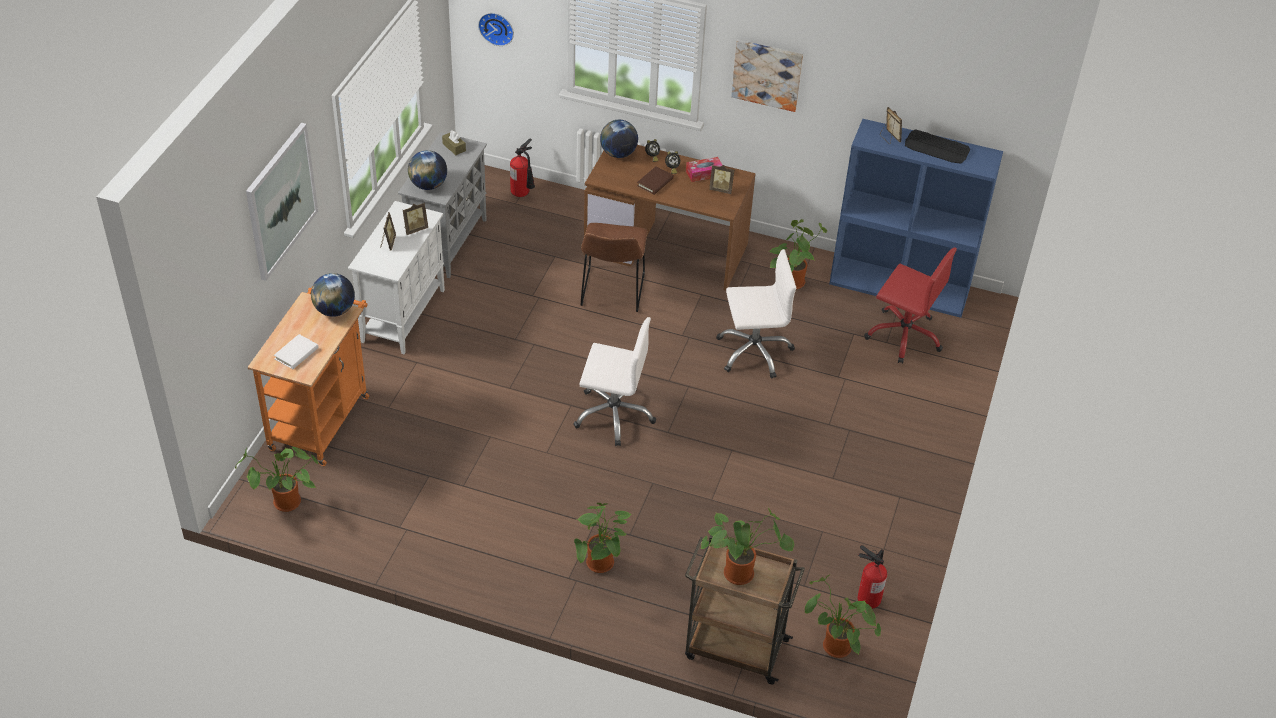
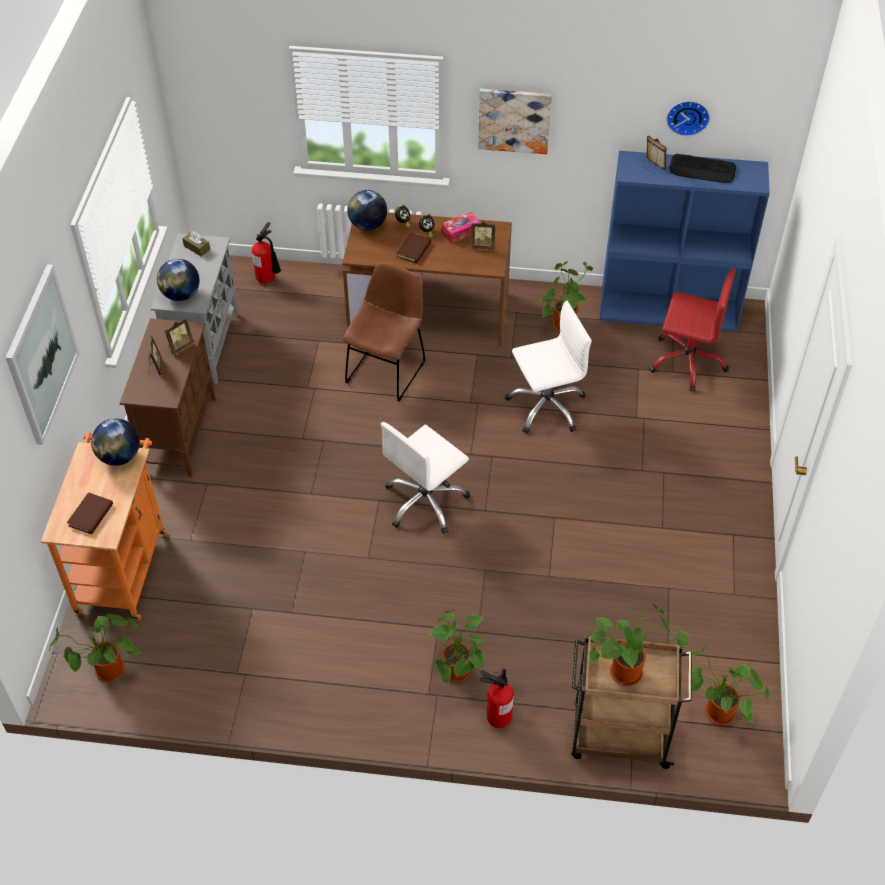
camera: 10 degrees left, 5 degrees up
white book [274,334,318,369] -> brown book [67,492,113,534]
white cabinet [348,201,445,354] -> brown cabinet [120,318,216,478]
wall clock [478,13,514,46] -> wall clock moved to [666,101,710,136]
white office chair [573,317,656,446] -> white office chair turned 135 degrees clockwise [381,422,470,534]
brown chair [580,223,648,312] -> brown chair turned 150 degrees counterclockwise [343,263,425,402]
fire extinguisher [858,545,887,609] -> fire extinguisher moved to [480,669,514,728]

